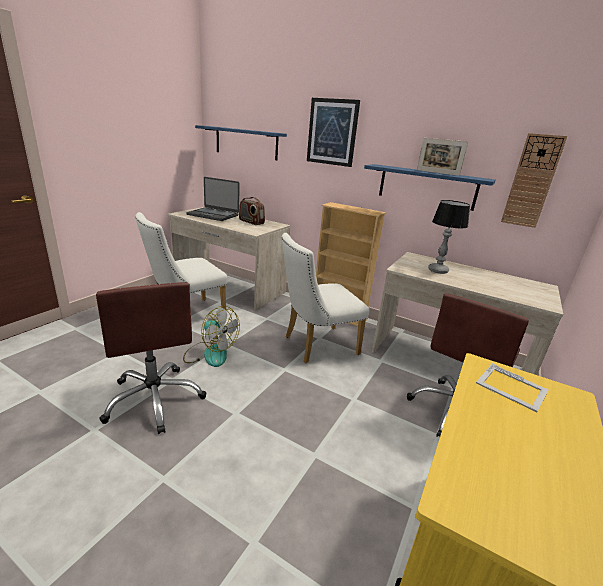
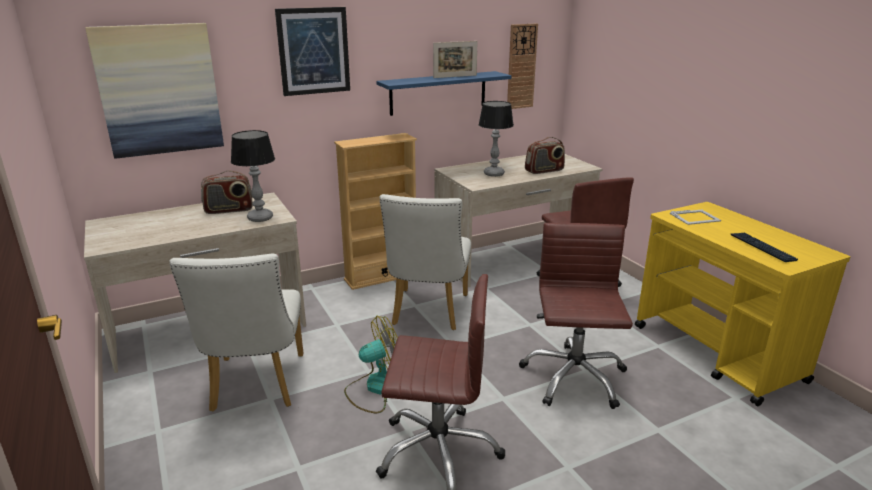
camera: 55 degrees left, 0 degrees up
laptop [186,177,240,221] -> none
blue shelf [195,125,287,160] -> picture [85,23,224,159]
none -> table lamp [231,130,275,222]
none -> brown office chair [519,223,633,409]
none -> radio [525,137,565,174]
none -> keyboard [731,233,798,262]

